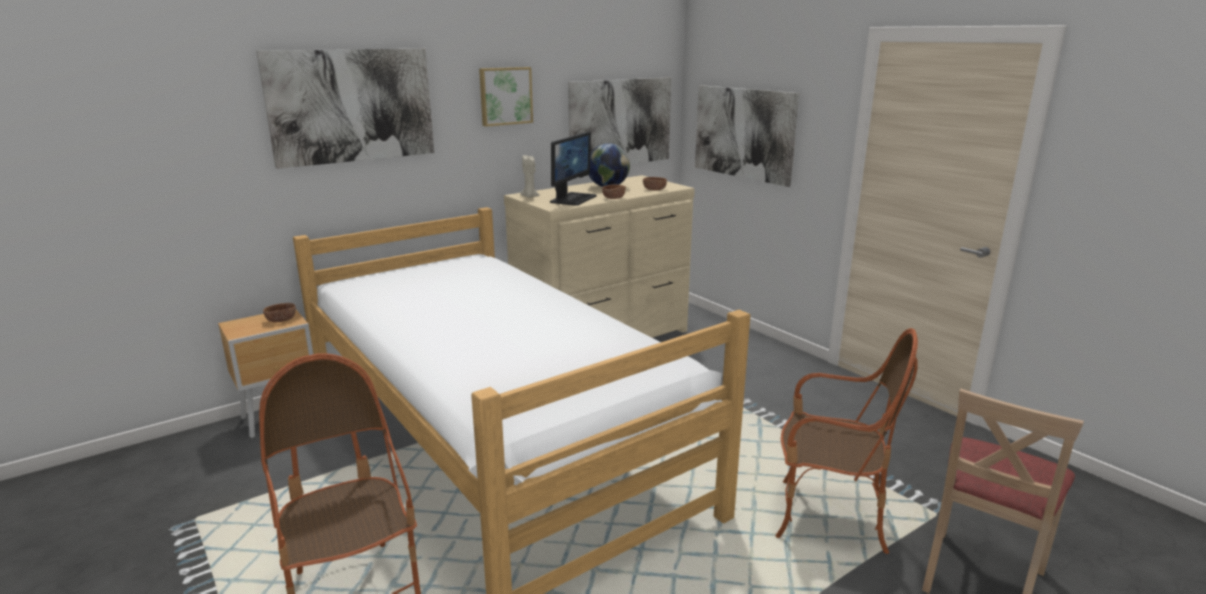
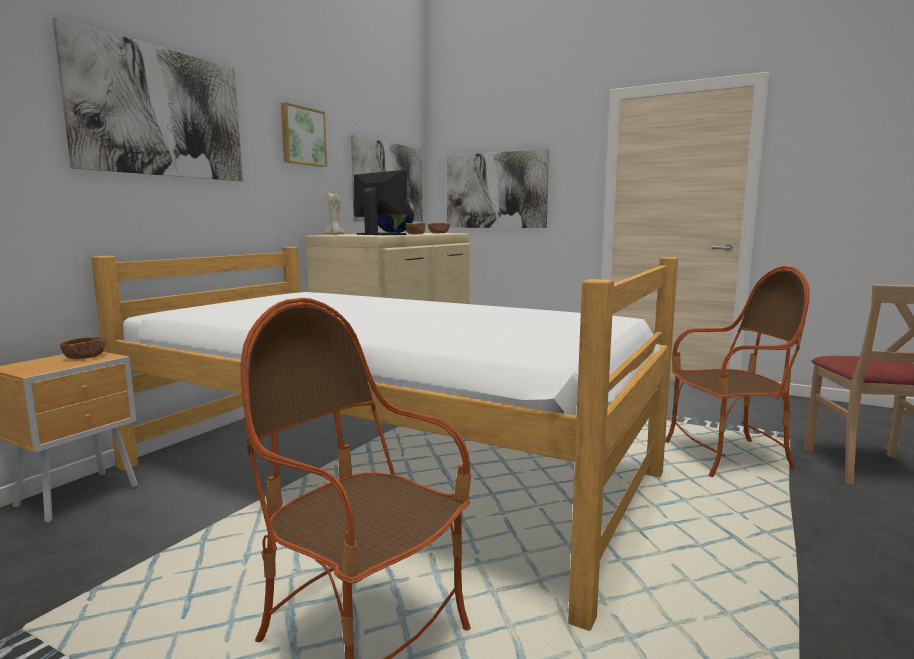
camera: 25 degrees left, 10 degrees down
monitor [550,132,597,206] -> monitor turned 45 degrees counterclockwise [354,170,407,235]

